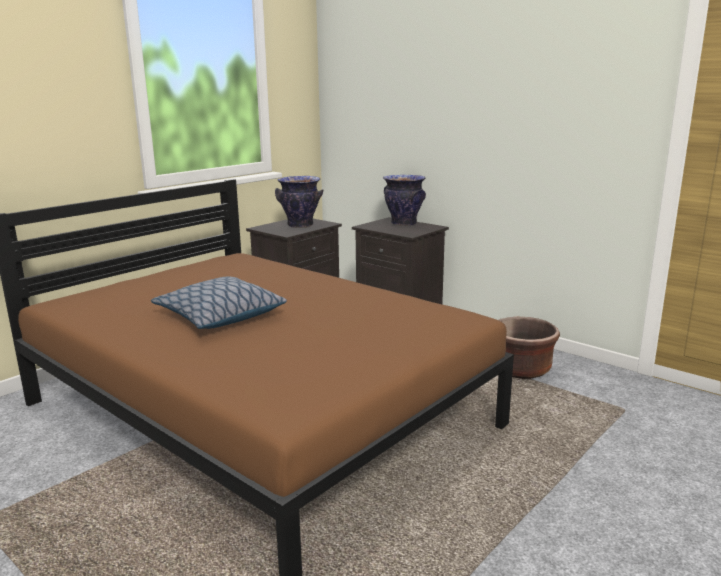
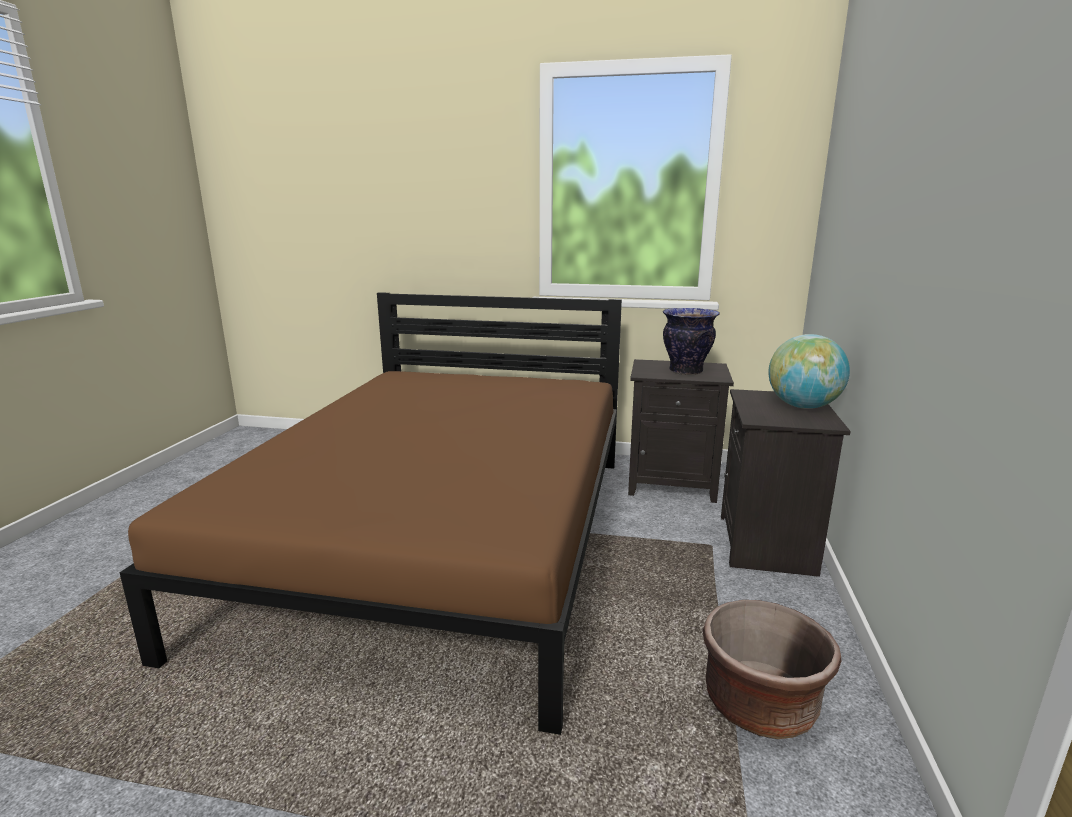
camera: 60 degrees right, 0 degrees up
pillow [151,276,287,329] -> none
vase [383,175,426,226] -> globe [768,334,850,409]

